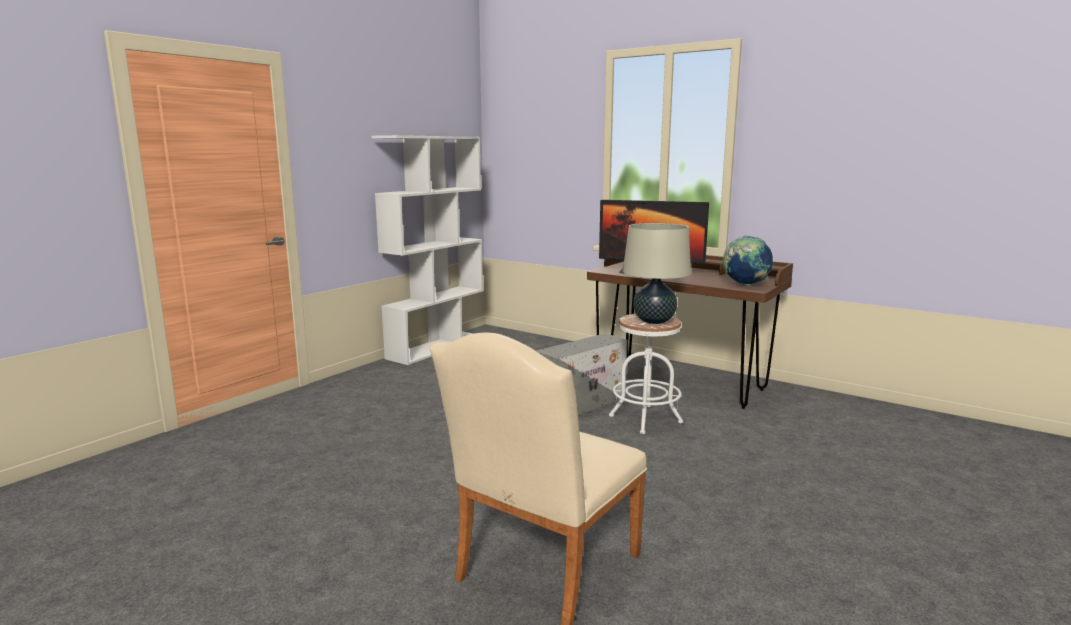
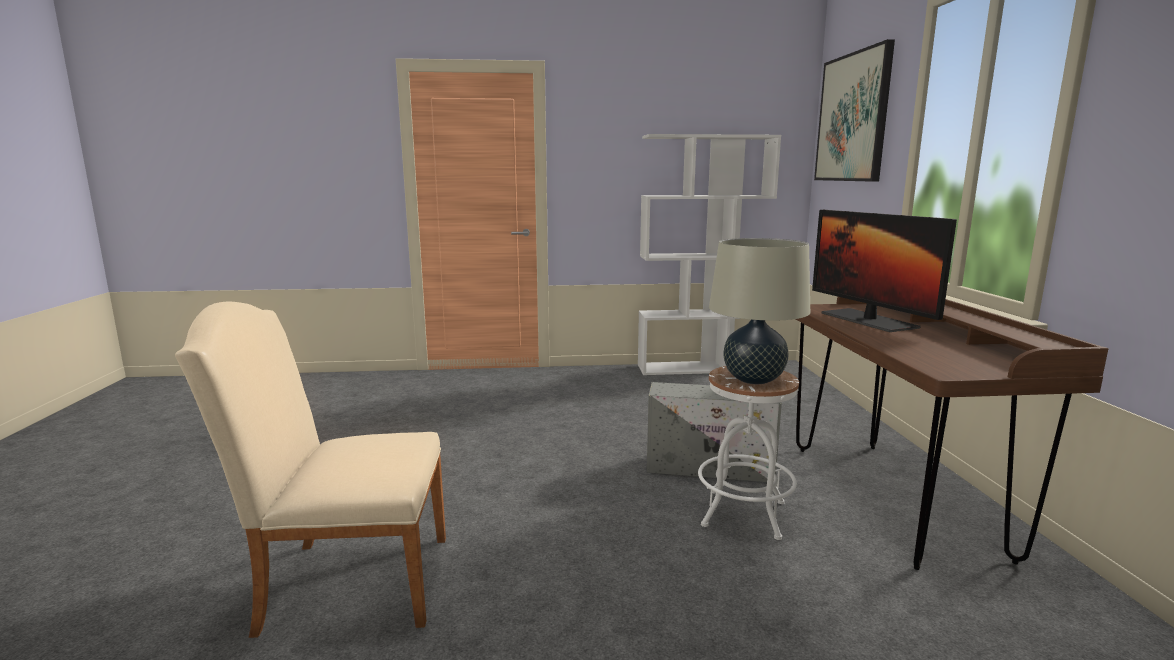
camera: 50 degrees right, 0 degrees up
globe [723,236,773,286] -> none
none -> picture [814,39,895,182]

